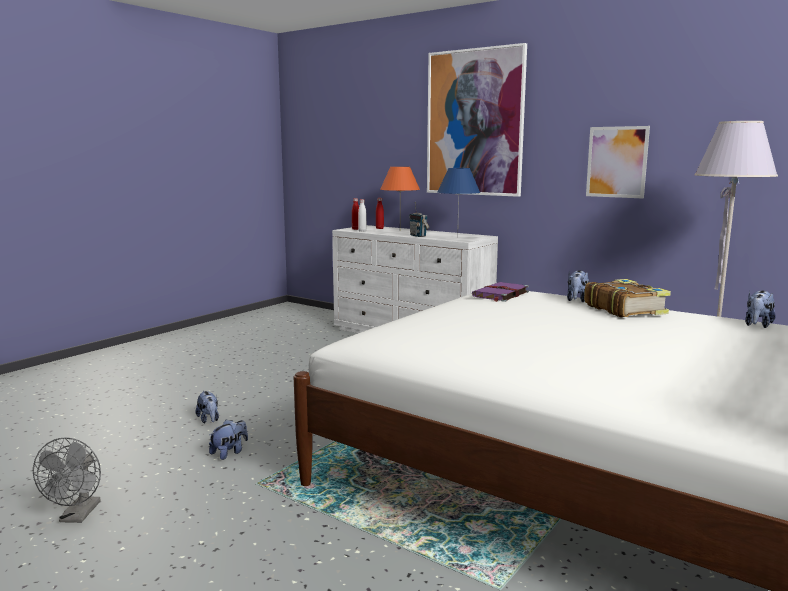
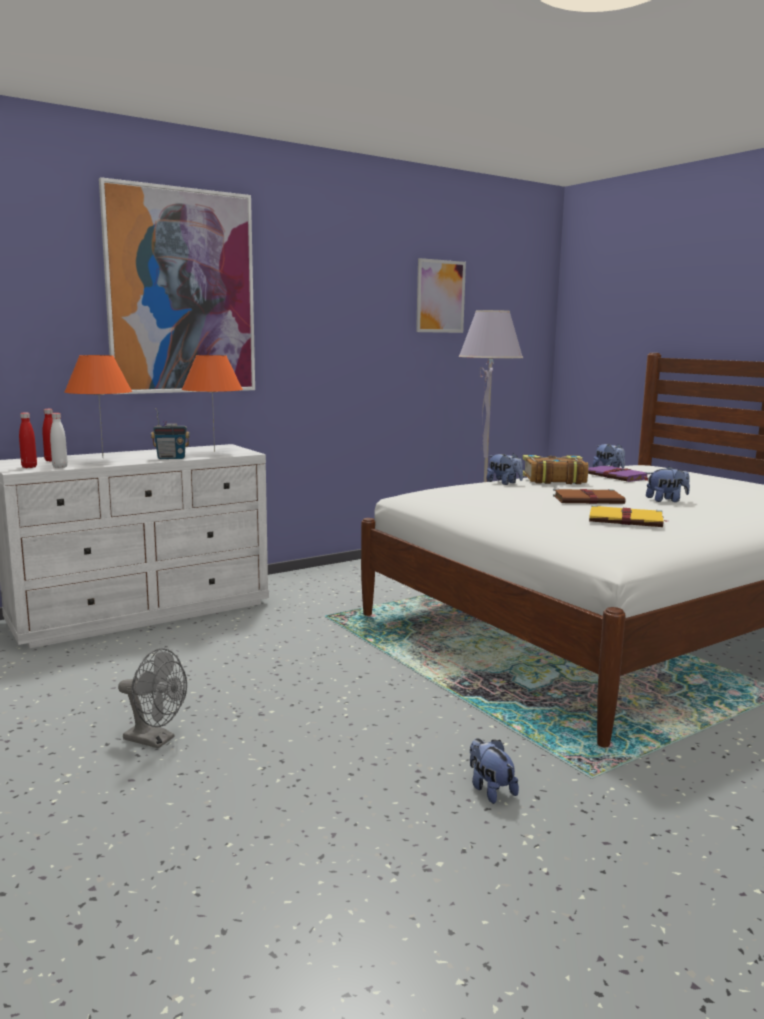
camera: 70 degrees left, 0 degrees up
grey fan [33,437,101,523] -> grey fan moved to [118,648,187,749]
plush toy [196,391,219,423] -> plush toy moved to [646,466,690,502]
blue table lamp [437,168,480,237] -> orange table lamp [182,355,243,452]
purple book [472,282,529,302] -> purple book moved to [588,465,650,482]
picture [586,126,650,198] -> picture moved to [416,258,466,333]
none -> brown book [553,488,625,504]
none -> yellow book [589,505,668,527]

